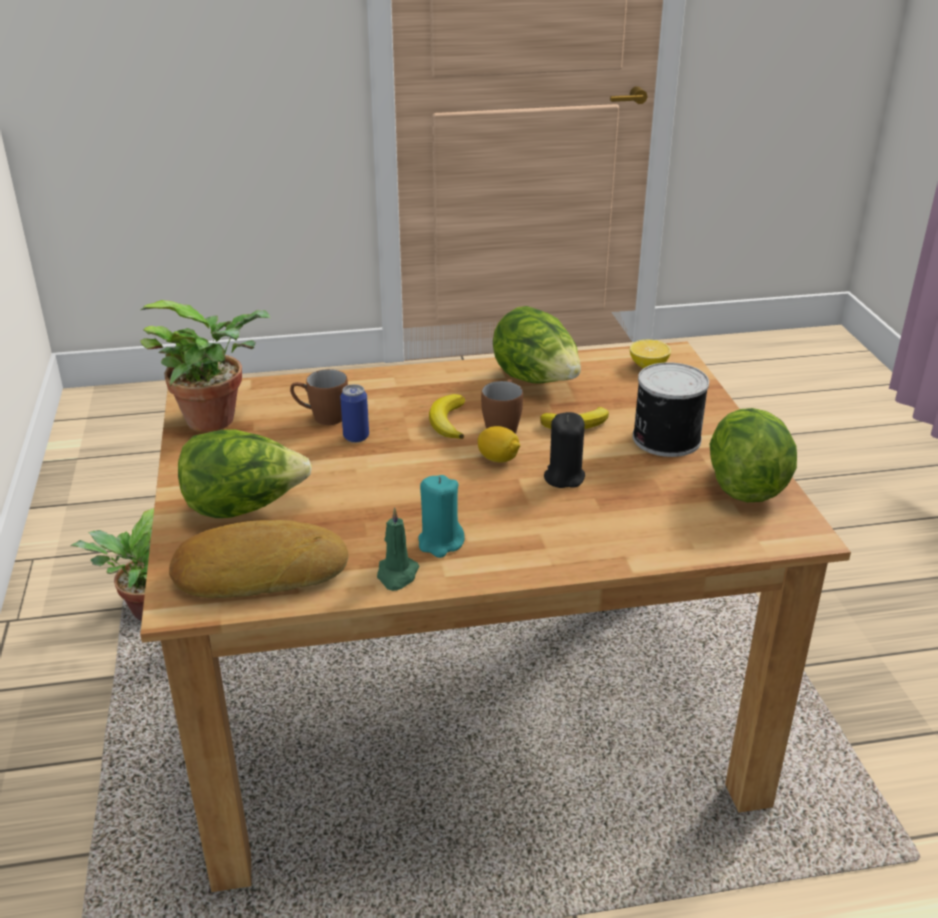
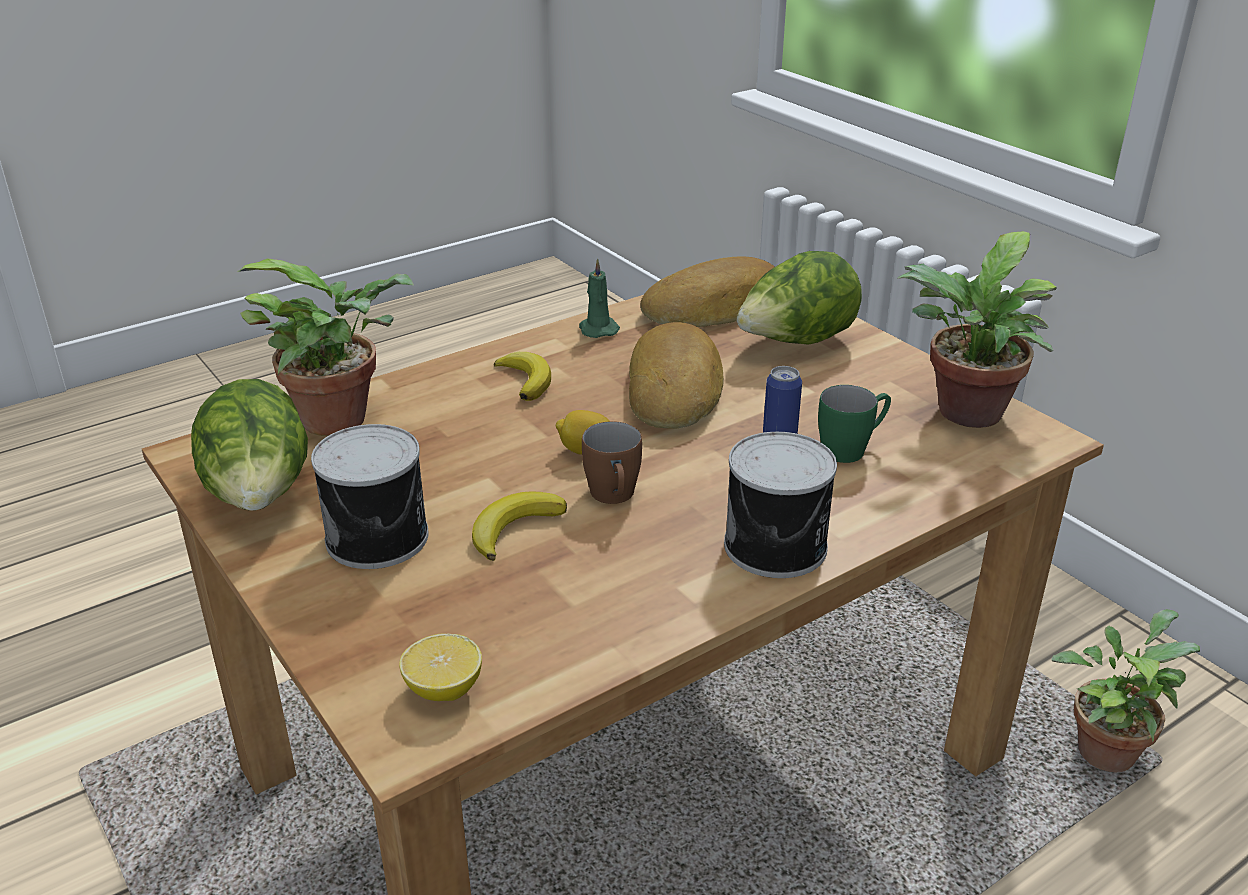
camera: 155 degrees right, 0 degrees up
brown mug [290,369,348,425] -> green mug [818,385,891,463]
turquoise candle [418,475,465,558] -> none
banana [429,394,465,439] -> banana moved to [494,352,551,401]
lettuce [493,306,581,384] -> none
black candle [544,412,585,488] -> none
none -> potted plant [238,258,414,436]
none -> bread [629,322,724,429]
none -> can [724,432,837,578]

